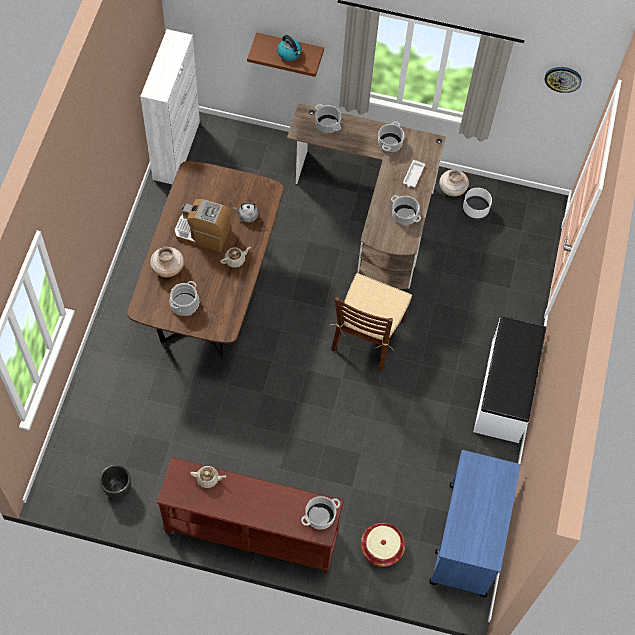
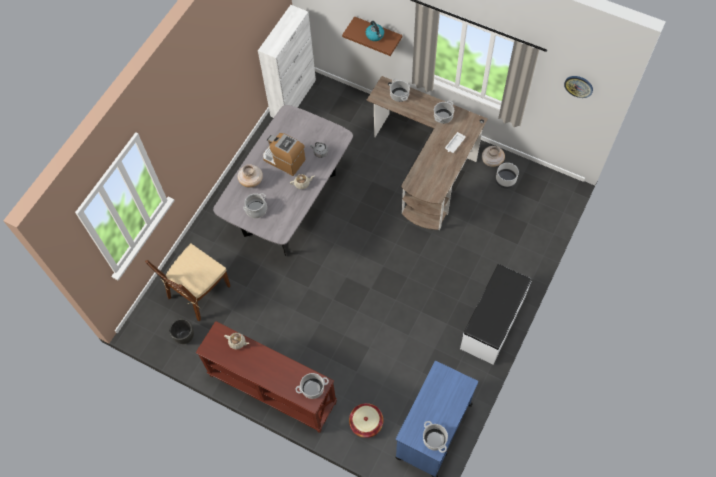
camera: 20 degrees right, 0 degrees up
brown dining table [127,161,284,358] -> grey dining table [213,105,353,256]
brown chair [330,273,412,370] -> brown chair moved to [145,243,230,321]
cooking pot [391,195,421,225] -> cooking pot moved to [423,421,448,453]

